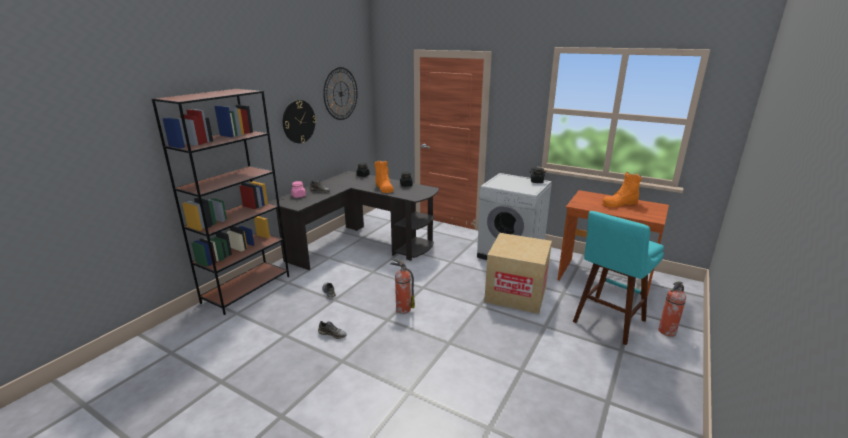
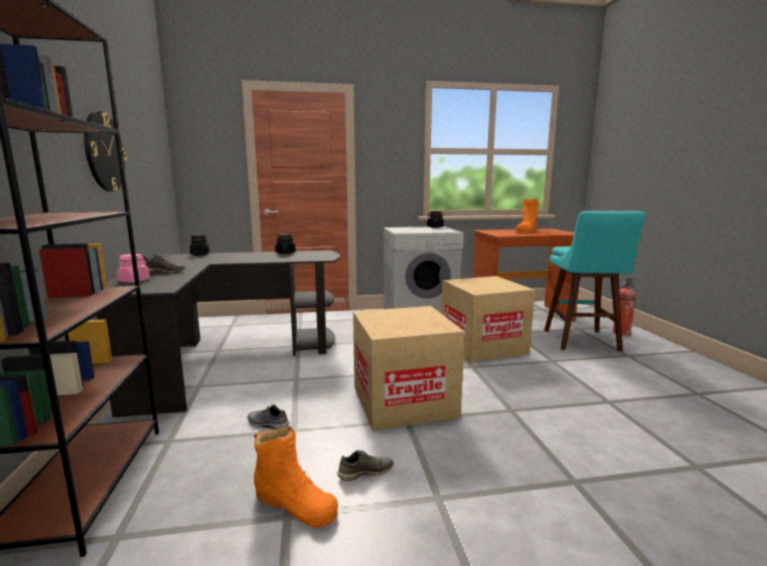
camera: 40 degrees left, 10 degrees down
wall clock [323,67,358,120] -> none
orange boot [374,160,394,193] -> orange boot moved to [254,426,338,528]
fire extinguisher [390,258,415,314] -> cardboard box [353,306,465,430]

